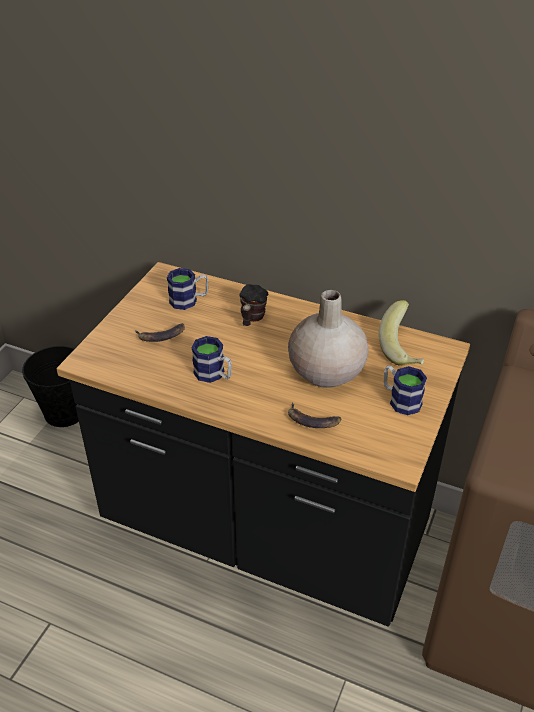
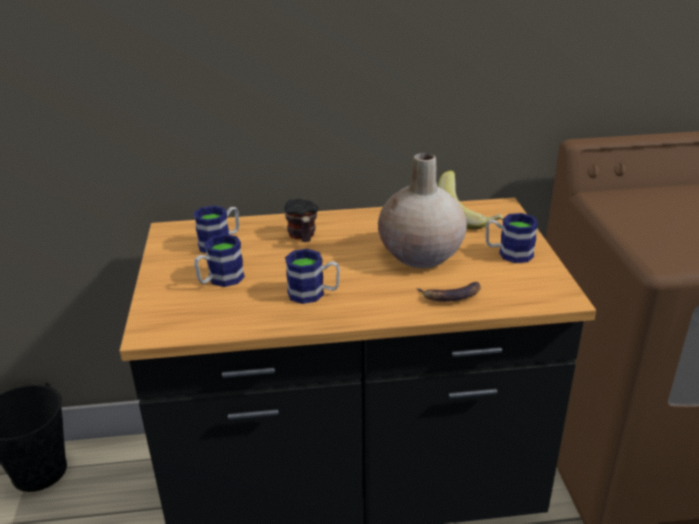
camera: 30 degrees left, 10 degrees down
banana [135,323,185,342] -> mug [194,234,245,287]

